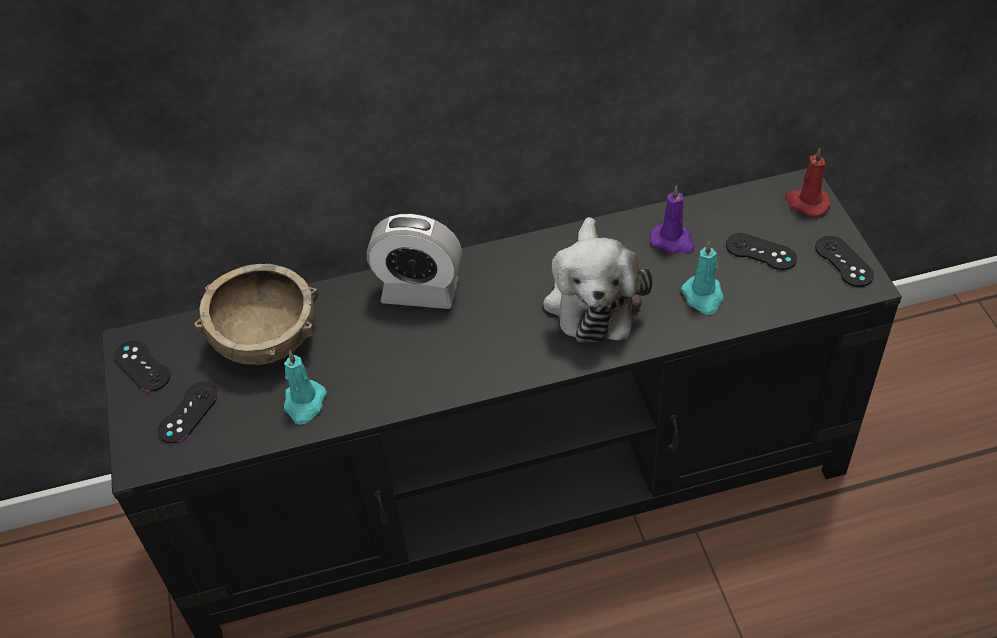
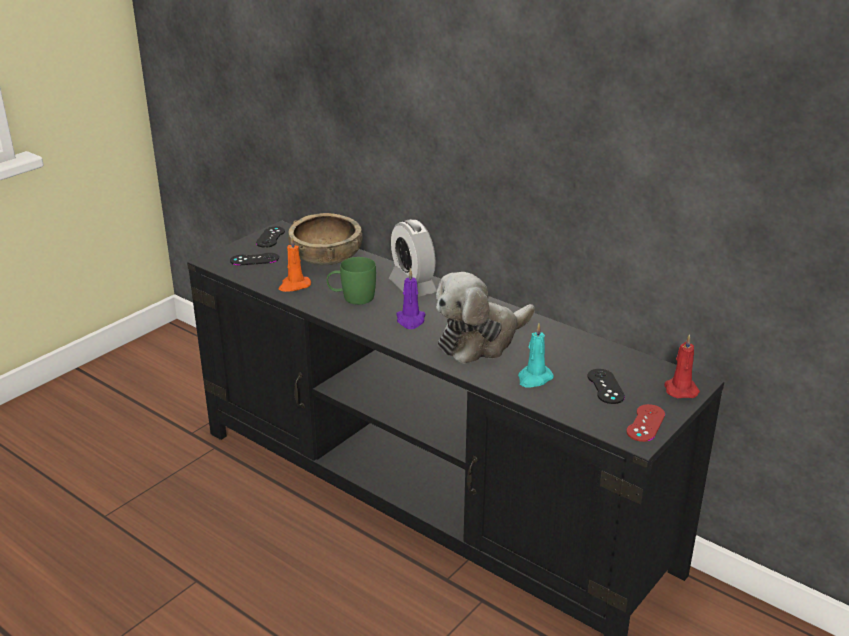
camera: 50 degrees right, 20 degrees down
turquoise candle [284,350,327,425] -> orange candle [278,237,311,292]
purple candle [650,185,695,253] -> purple candle moved to [396,268,426,329]
black game controller [815,236,874,287] -> red game controller [626,404,665,442]
none -> green mug [327,257,376,305]

